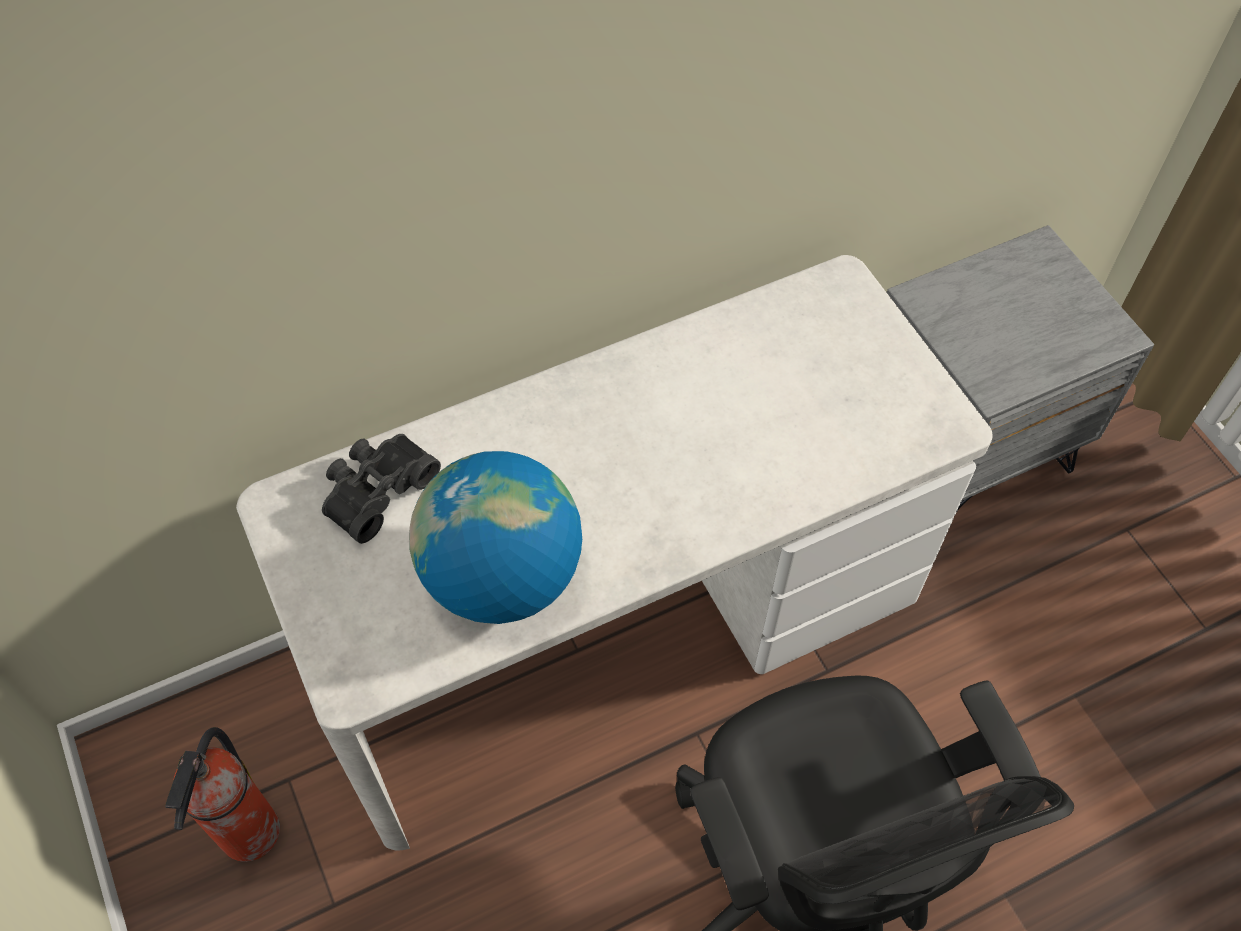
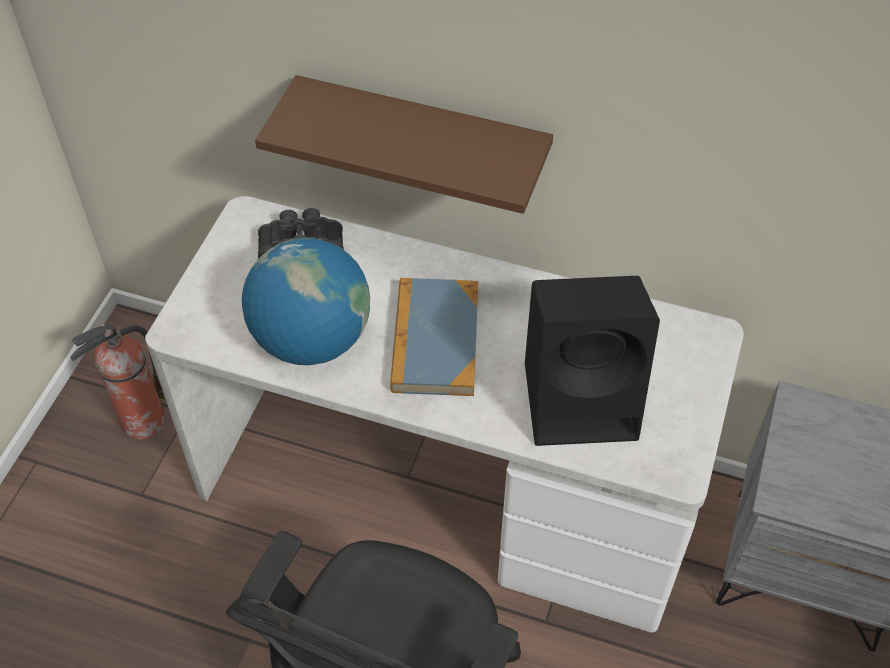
camera: 45 degrees right, 5 degrees down
none -> brown shelf [255,75,553,214]
none -> book [390,278,478,396]
none -> black speaker [525,276,660,446]

